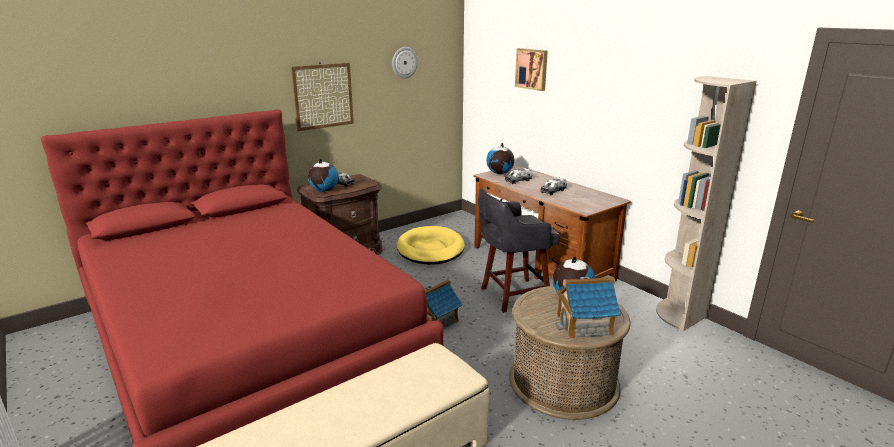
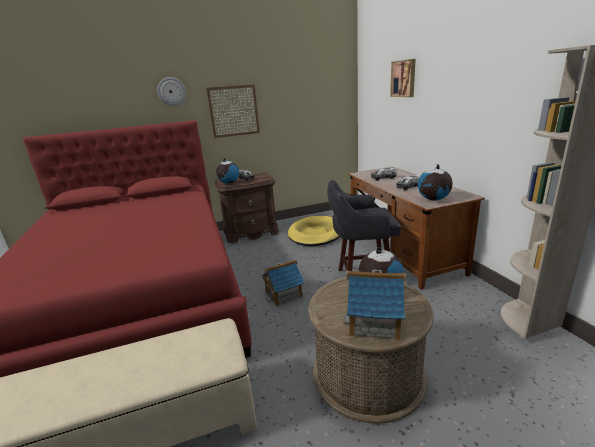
camera: 20 degrees right, 0 degrees up
wall clock [392,47,418,78] -> wall clock moved to [157,77,186,106]
globe [486,143,514,174] -> globe moved to [418,164,453,200]

